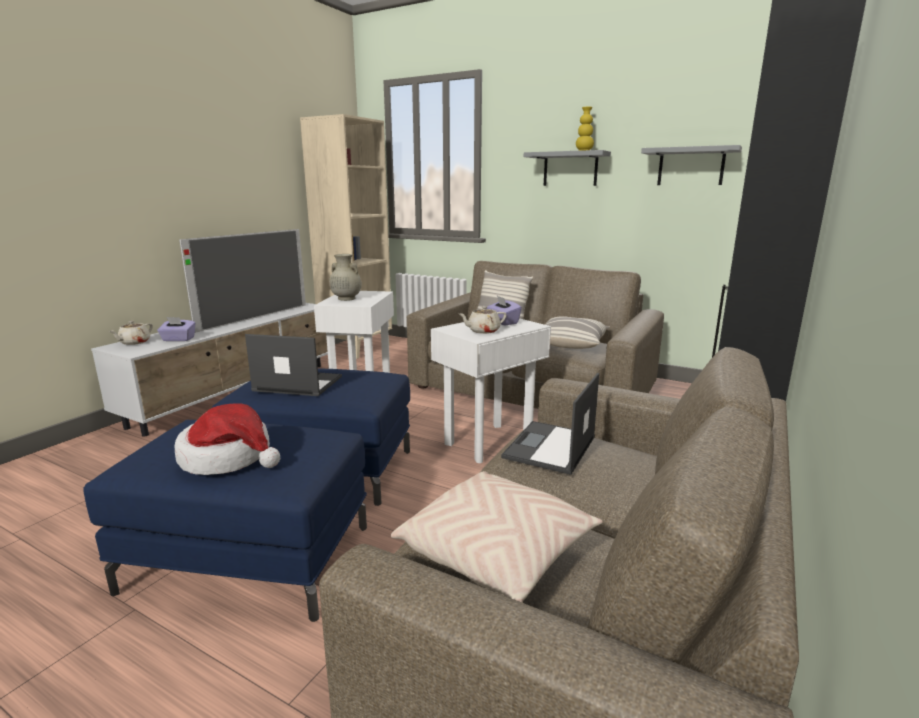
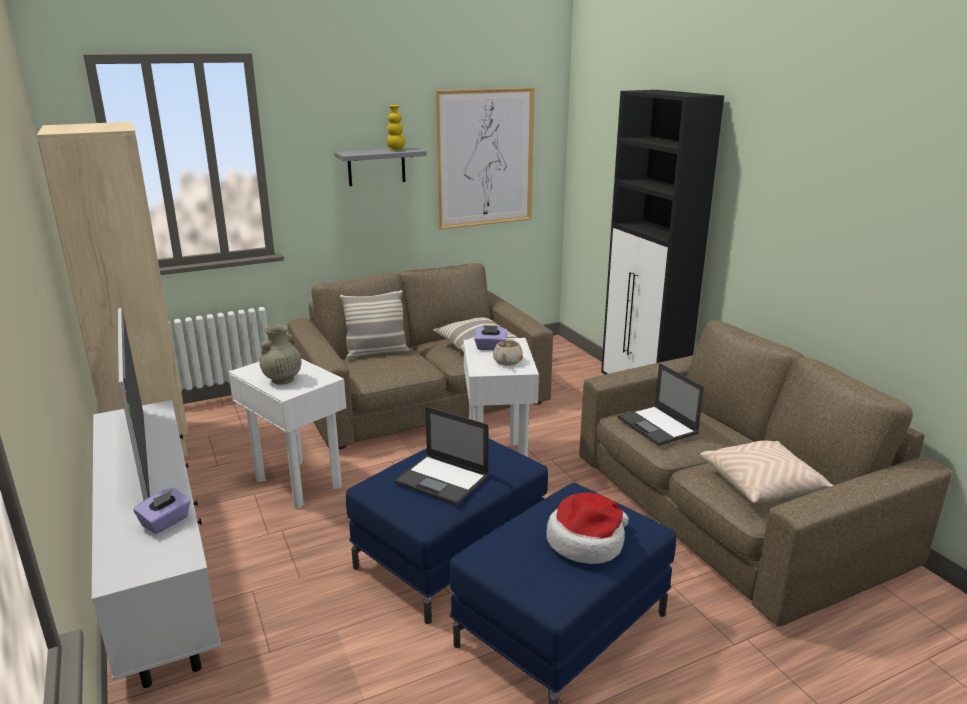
camera: 55 degrees left, 5 degrees up
beige teapot [109,321,153,345] -> none
laptop [245,334,342,396] -> laptop turned 105 degrees counterclockwise [394,407,489,506]
grey shelf [641,145,742,185] -> picture [435,88,535,230]

